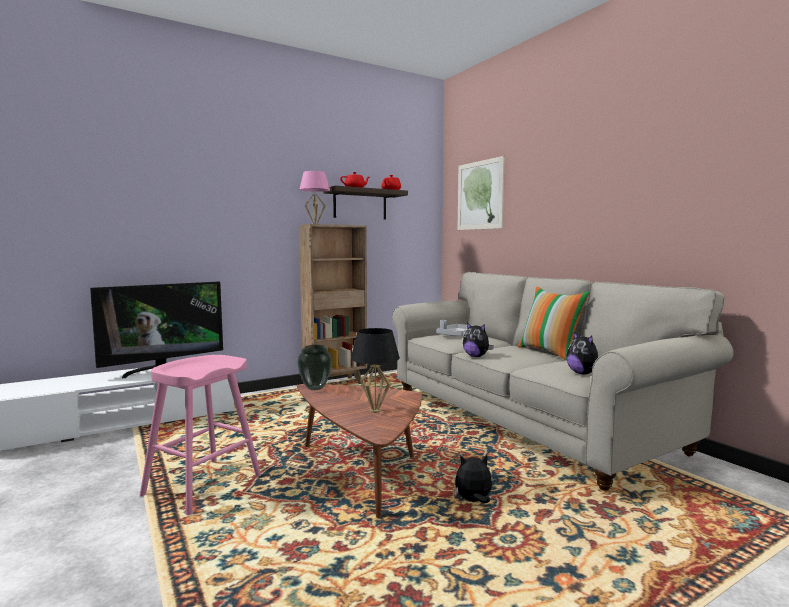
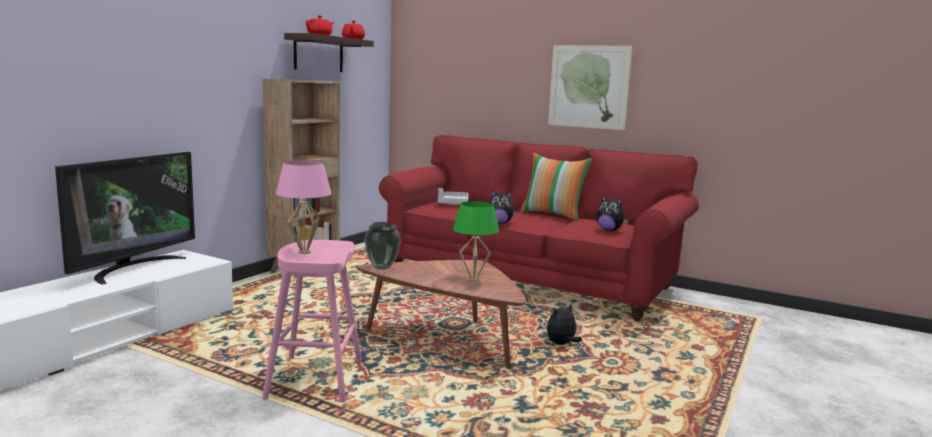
camera: 30 degrees left, 5 degrees up
pink table lamp [299,171,330,224] -> pink table lamp moved to [276,161,332,254]
black table lamp [351,328,400,413] -> green table lamp [453,201,499,281]
beige sofa [392,272,734,491] -> red sofa [379,135,699,321]
picture [458,156,505,230] -> picture moved to [548,45,632,130]

